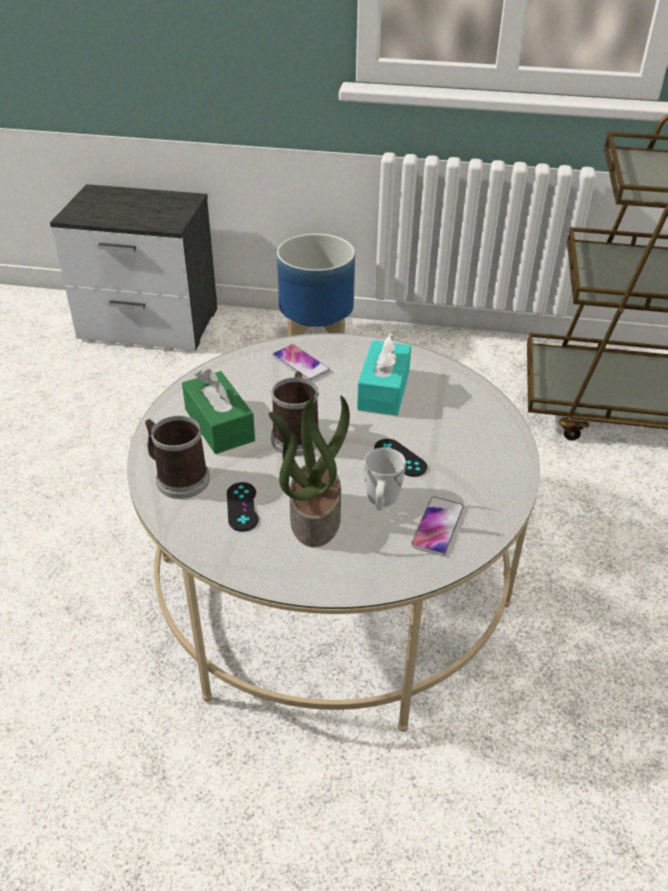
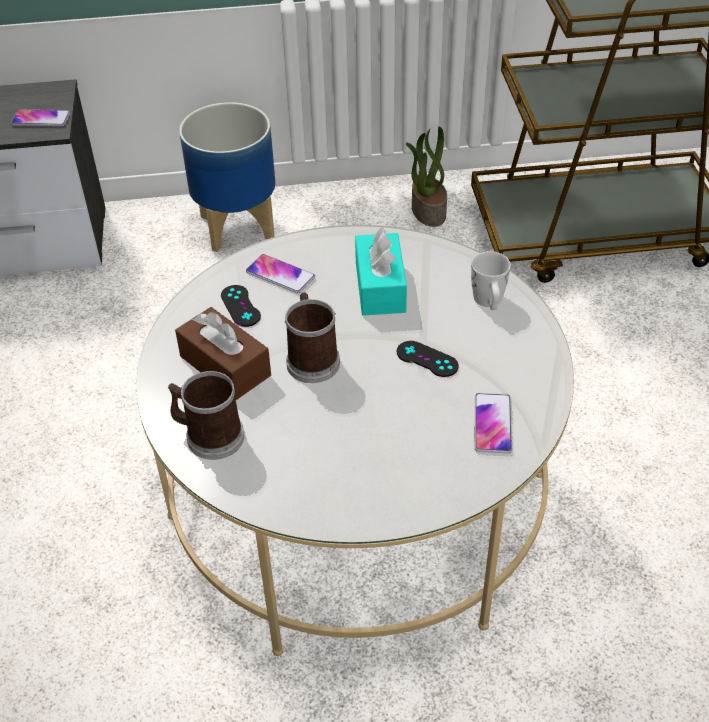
camera: 15 degrees left, 5 degrees up
green tissue box [182,369,255,454] -> brown tissue box [175,307,271,400]
black game controller [227,482,259,531] -> black game controller moved to [221,285,261,327]
potted plant [269,395,350,547] -> potted plant moved to [406,127,447,227]
white mug [364,448,406,511] -> white mug moved to [471,251,511,310]
none -> phone [11,110,70,126]

